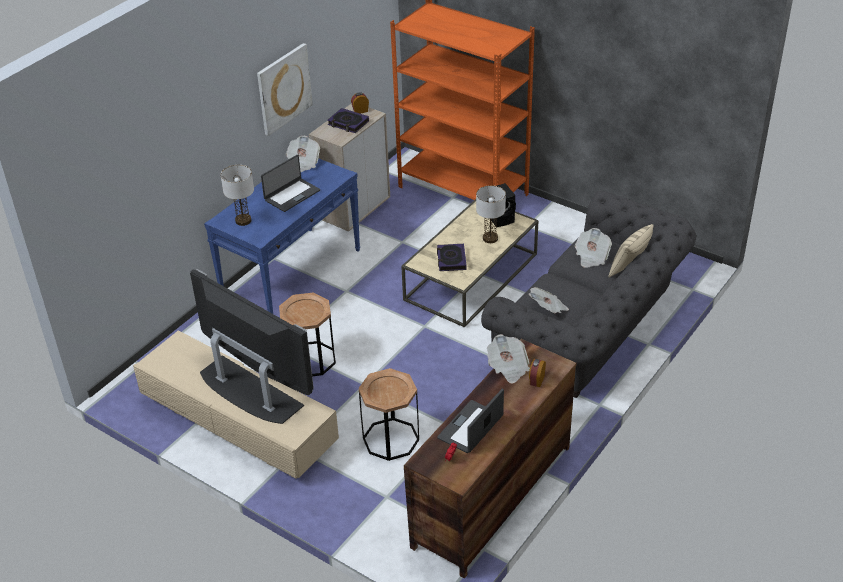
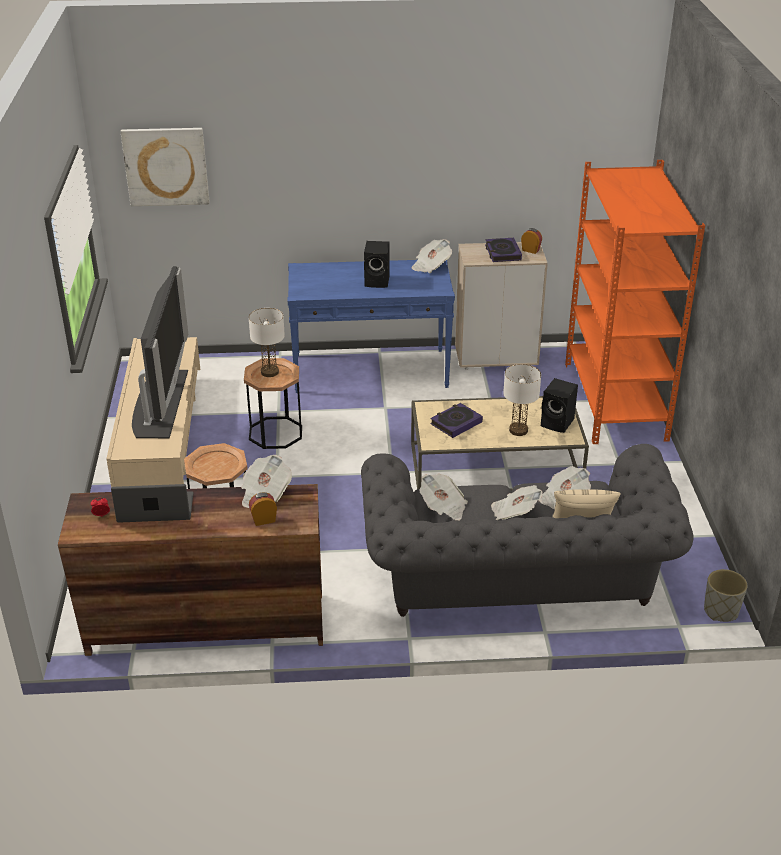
camera: 50 degrees right, 5 degrees down
table lamp [221,165,254,226] -> table lamp moved to [249,308,285,377]
picture [257,43,313,136] -> picture moved to [121,128,210,206]
laptop [261,155,320,212] -> black speaker [364,241,390,288]
none -> newspaper [491,485,543,520]
none -> grey planter [704,569,748,622]

